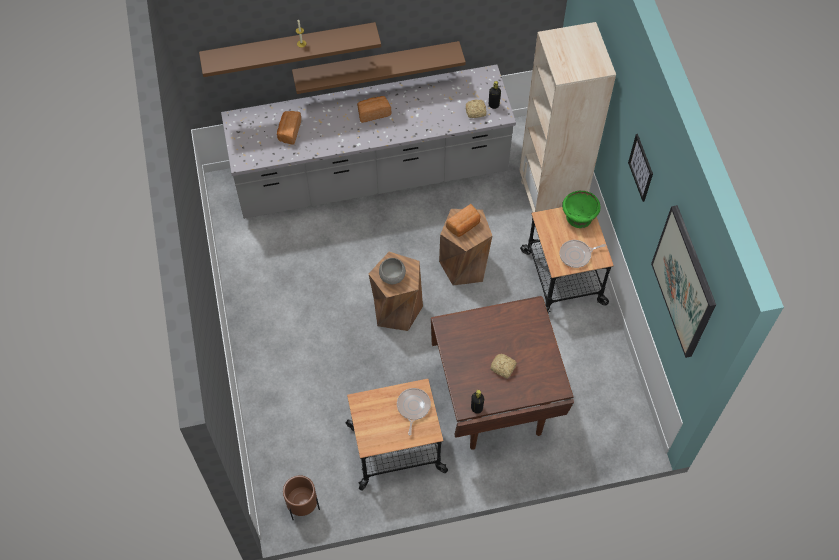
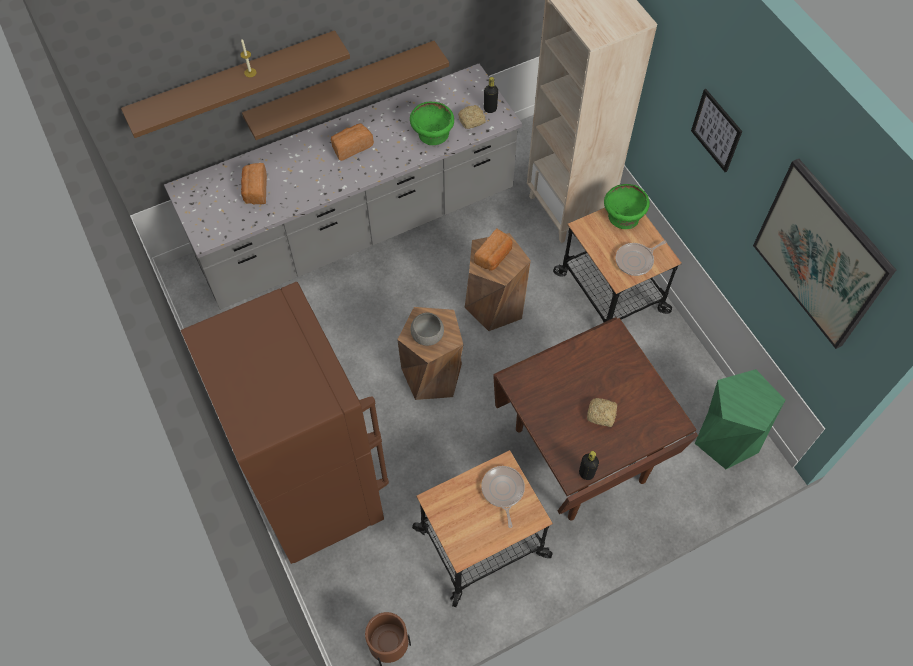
camera: 15 degrees left, 0 degrees up
none -> brown fridge [181,281,389,564]
none -> green bowl [410,102,454,145]
none -> green stool [695,369,785,469]

